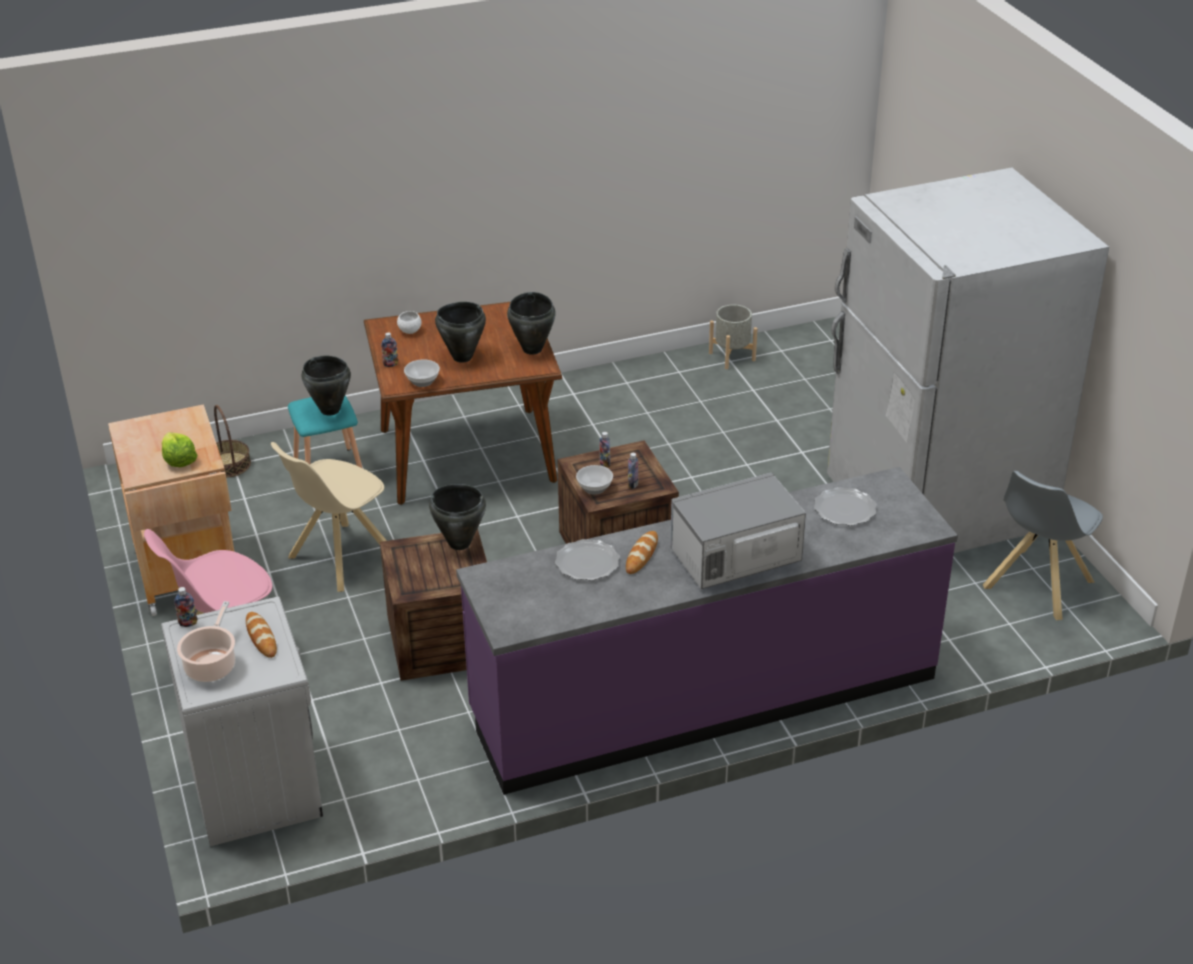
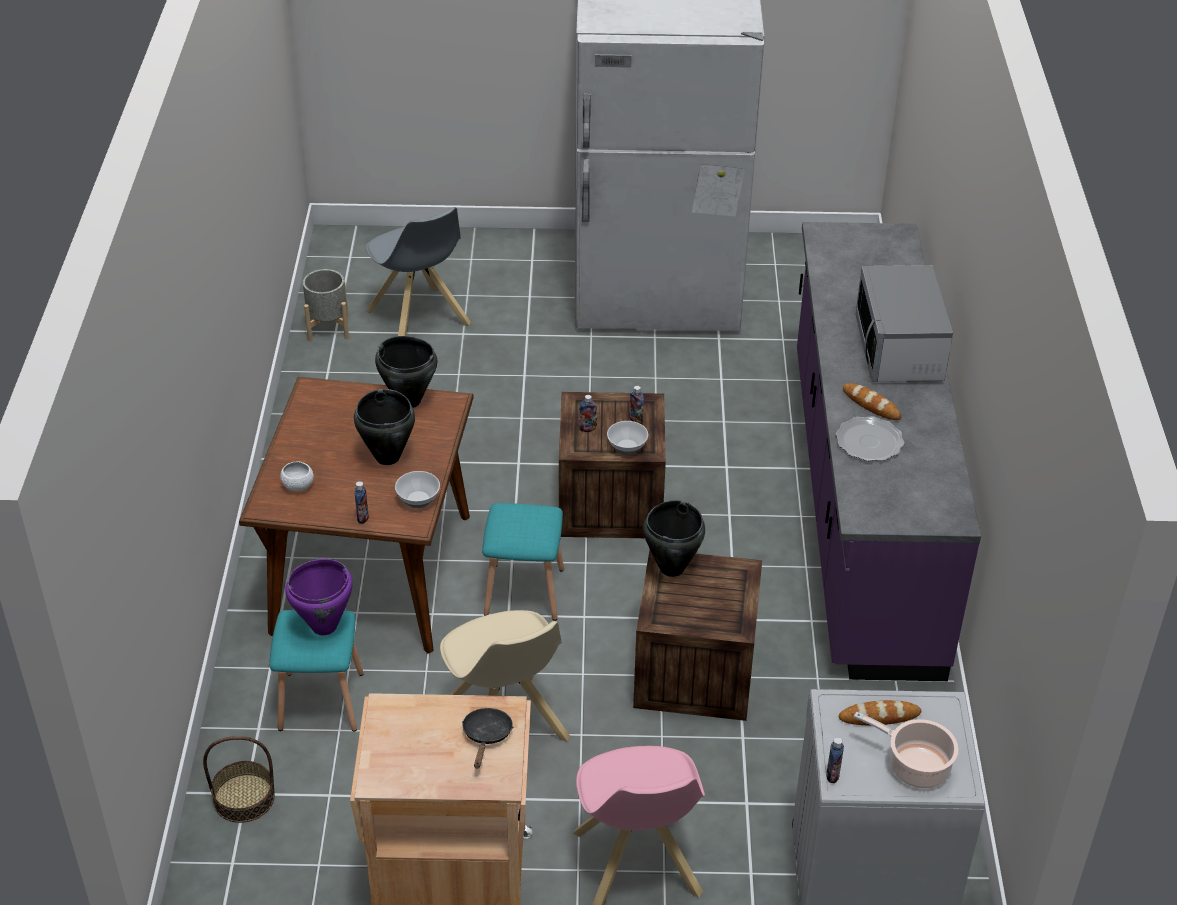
camera: 70 degrees left, 5 degrees up
lettuce [161,432,198,467] -> black frying pan [462,708,513,769]
black cooking pot [302,356,351,416] -> purple cooking pot [285,559,353,635]
plate [814,487,877,526] -> none
grey chair [983,471,1103,620] -> grey chair moved to [365,207,471,336]
none -> turquoise stool [482,503,564,621]

